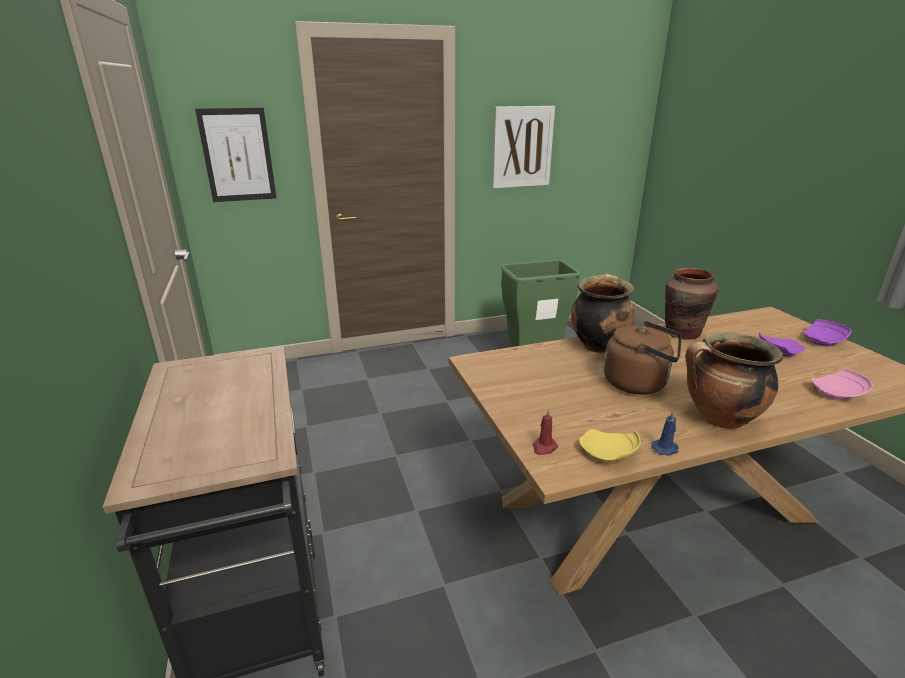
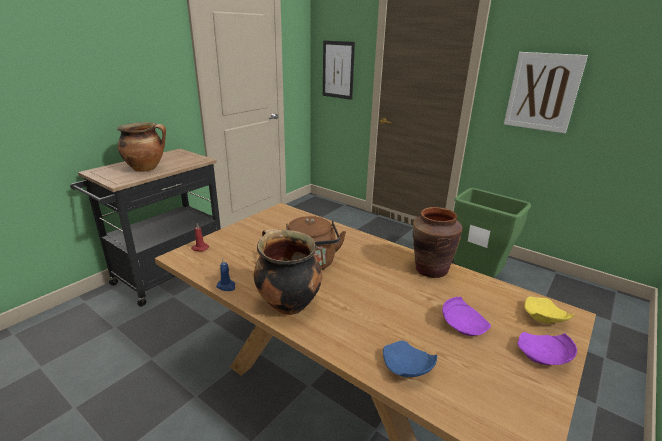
camera: 55 degrees right, 0 degrees up
cooking pot [571,274,635,353] -> cooking pot moved to [117,122,166,172]
yellow plate [579,429,641,462] -> yellow plate moved to [524,296,574,323]
pink plate [811,368,873,400] -> blue plate [383,341,437,377]

